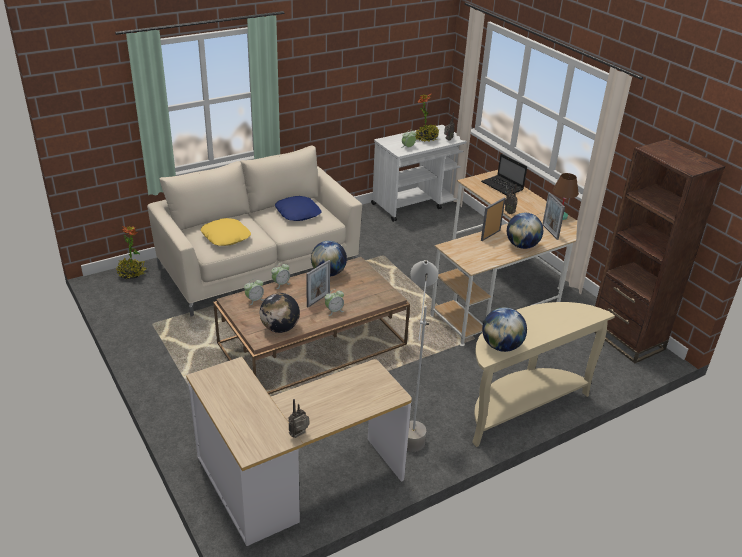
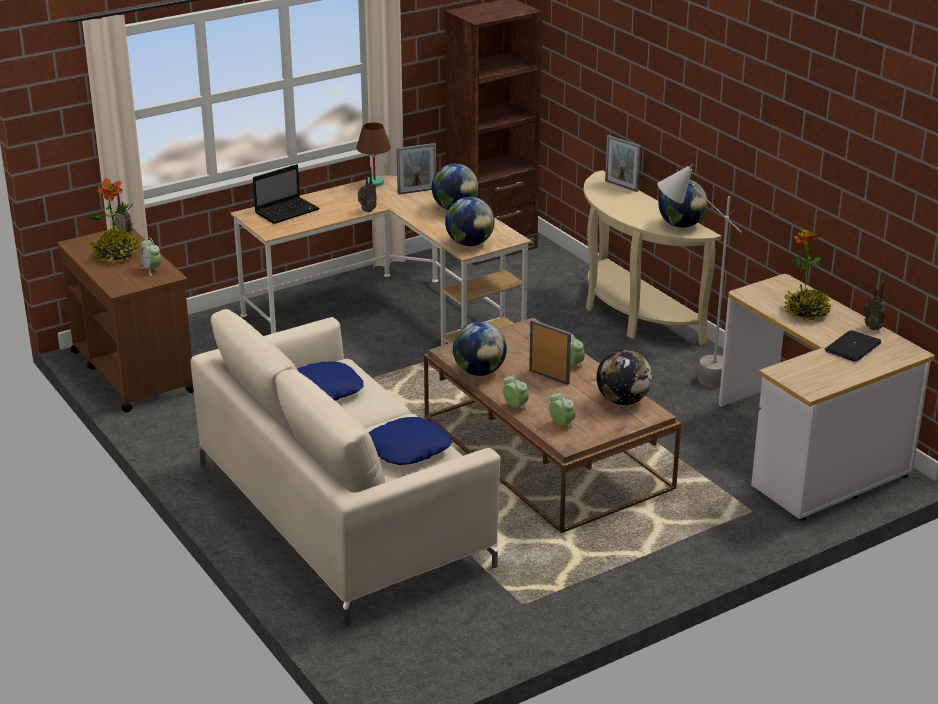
camera: 90 degrees left, 5 degrees down
potted plant [116,226,147,279] -> potted plant moved to [783,230,833,321]
yellow pillow [201,218,251,246] -> blue pillow [369,417,452,465]
white cart [371,125,467,222] -> brown cart [57,228,194,412]
picture frame [481,198,505,241] -> picture frame moved to [605,135,641,192]
none -> globe [445,197,495,246]
none -> laptop [825,330,881,362]

